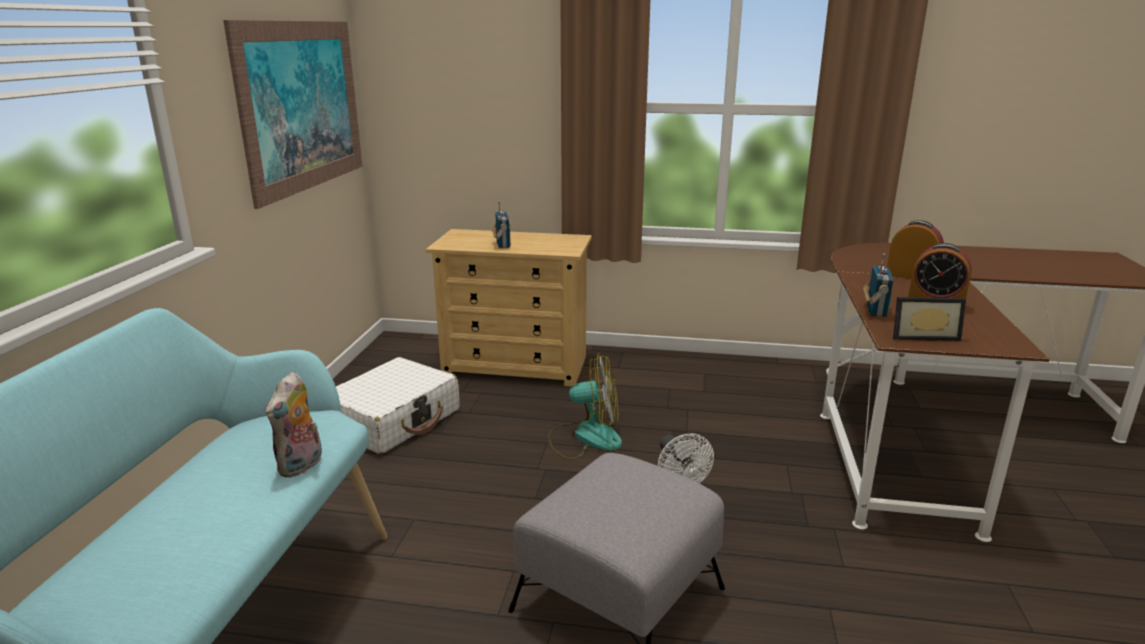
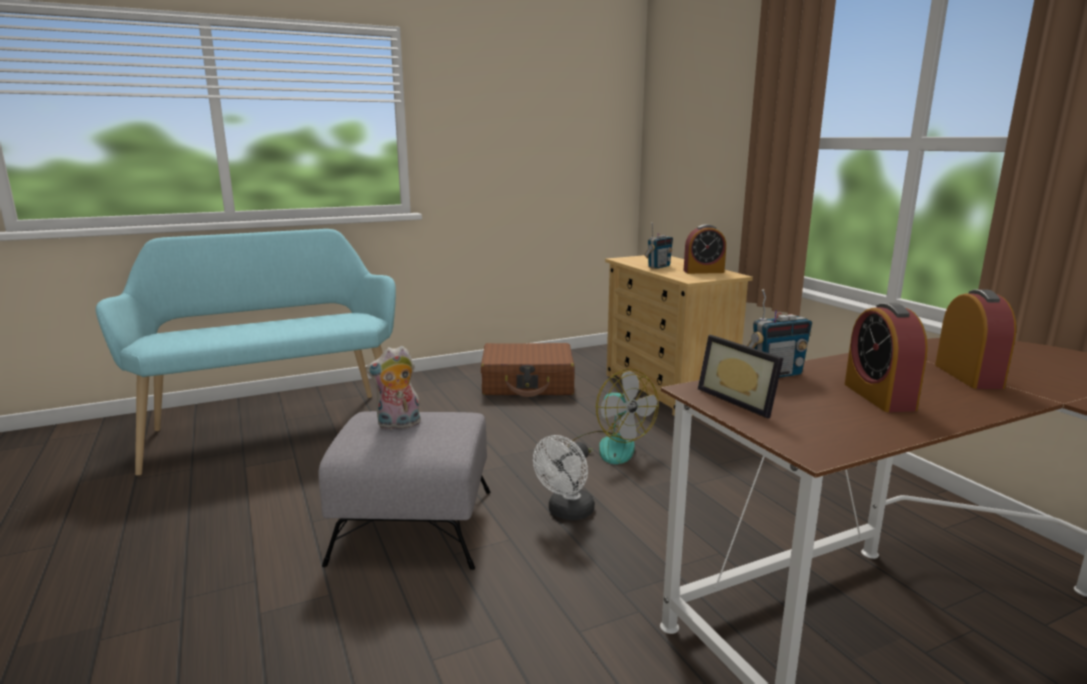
camera: 55 degrees right, 5 degrees down
picture [223,20,362,209] -> none
plush toy [265,372,322,478] -> plush toy moved to [366,346,421,430]
white suitcase [336,357,460,454] -> brown suitcase [481,343,575,397]
none -> alarm clock [684,224,726,274]

